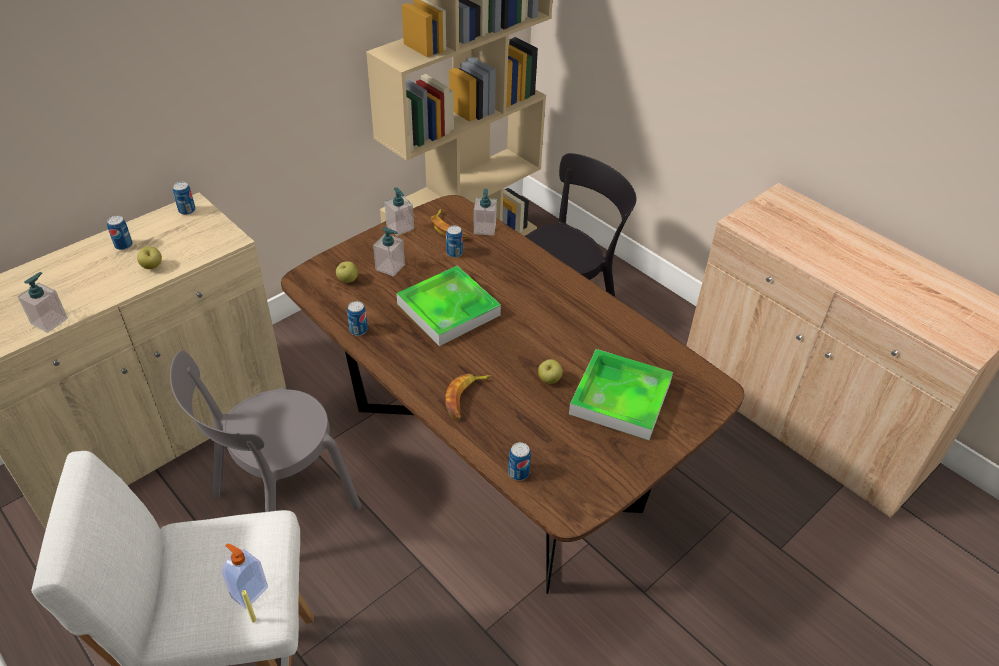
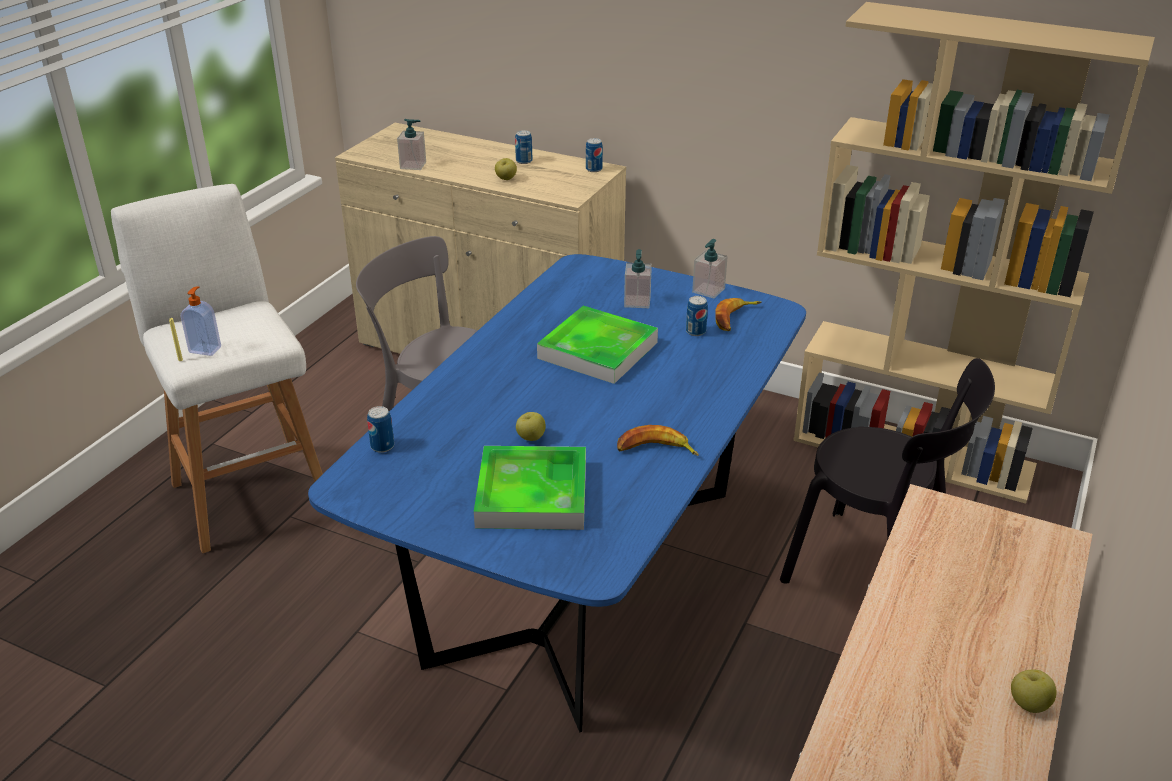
camera: 70 degrees right, 10 degrees down
brown dining table [281,195,744,594] -> blue dining table [308,254,806,732]
apple [336,261,358,283] -> apple moved to [1011,670,1056,713]
can [347,301,368,336] -> none
banana [446,374,492,420] -> banana moved to [617,425,699,456]
soap dispenser [474,188,497,236] -> none

